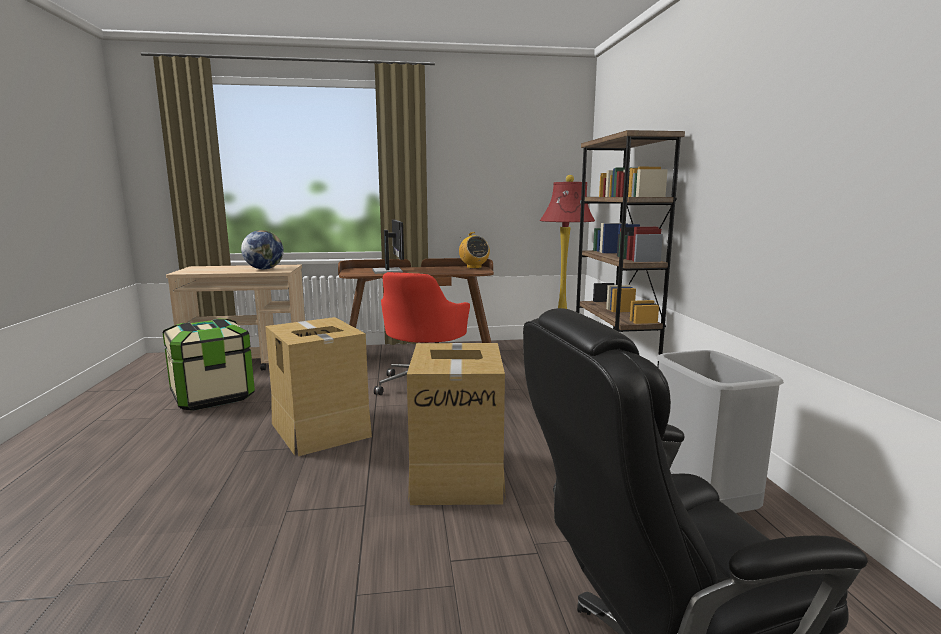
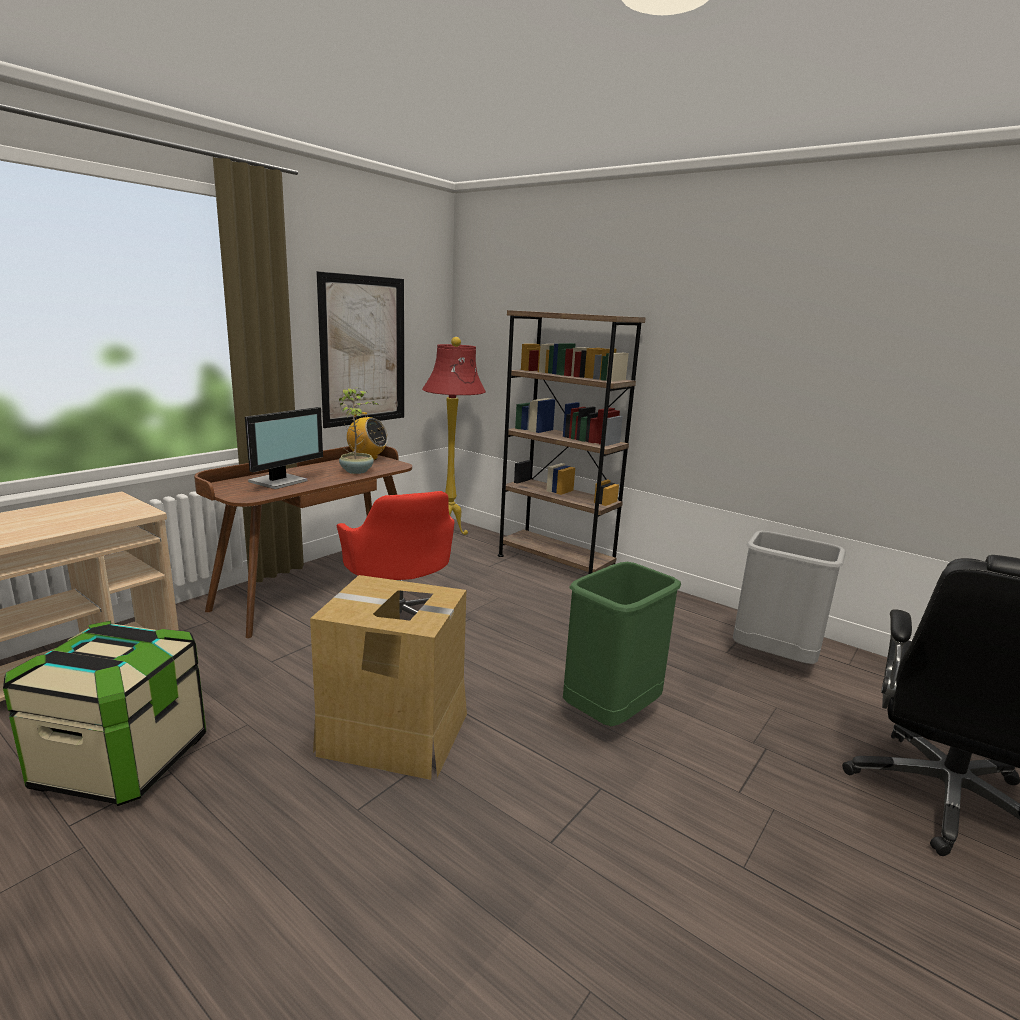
camera: 45 degrees left, 5 degrees up
globe [241,230,284,269] -> none
monitor [372,220,404,274] -> monitor turned 90 degrees clockwise [245,407,323,489]
cardboard box [407,343,506,505] -> green trash can [563,562,681,726]
none -> picture [316,271,404,428]
none -> potted plant [339,387,380,474]

